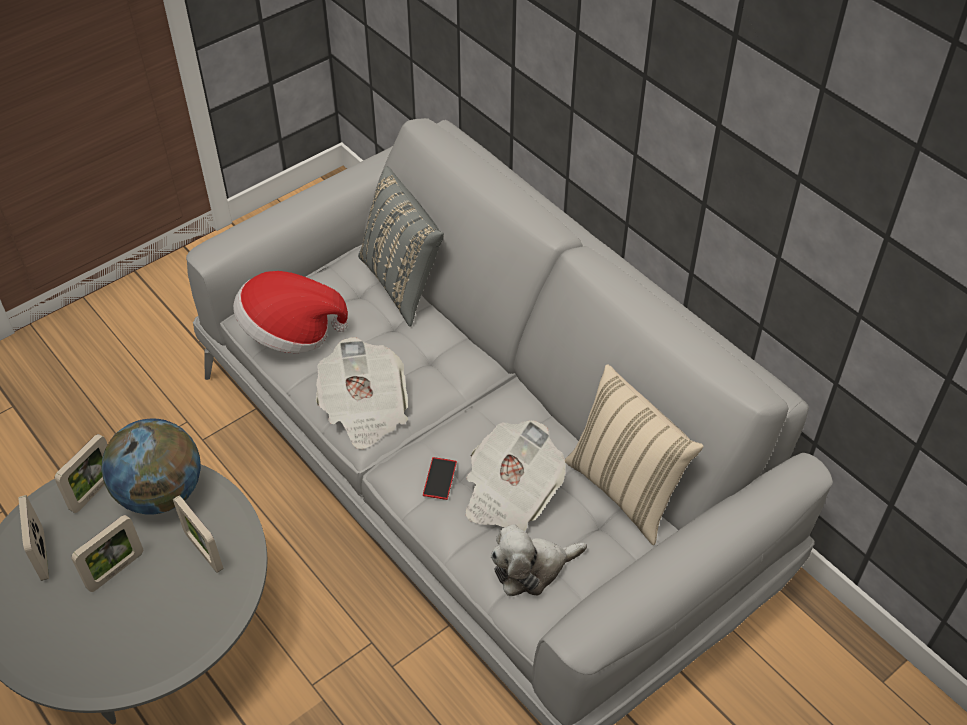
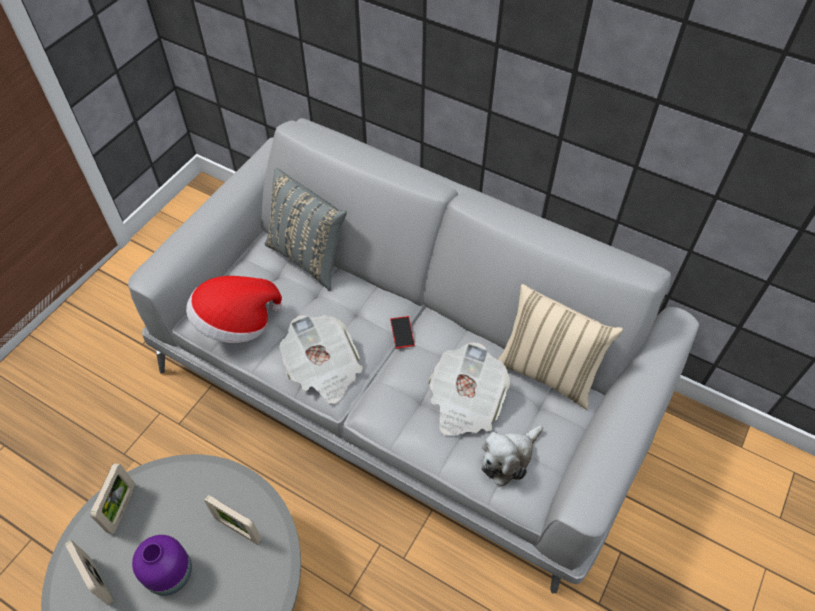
camera: 20 degrees left, 5 degrees up
picture frame [71,515,143,592] -> purple vase [132,535,192,595]
globe [101,419,201,515] -> none
phone [423,457,457,500] -> phone moved to [390,316,415,349]

